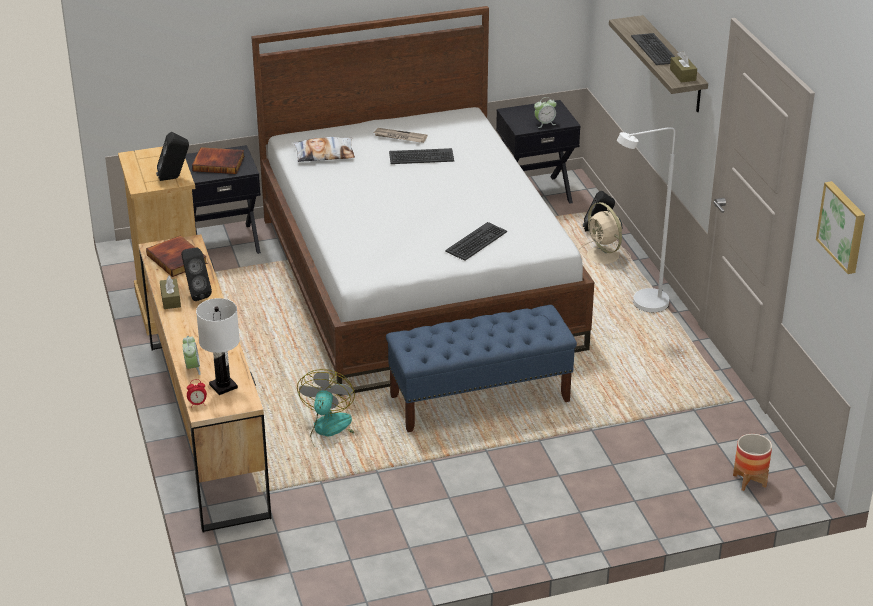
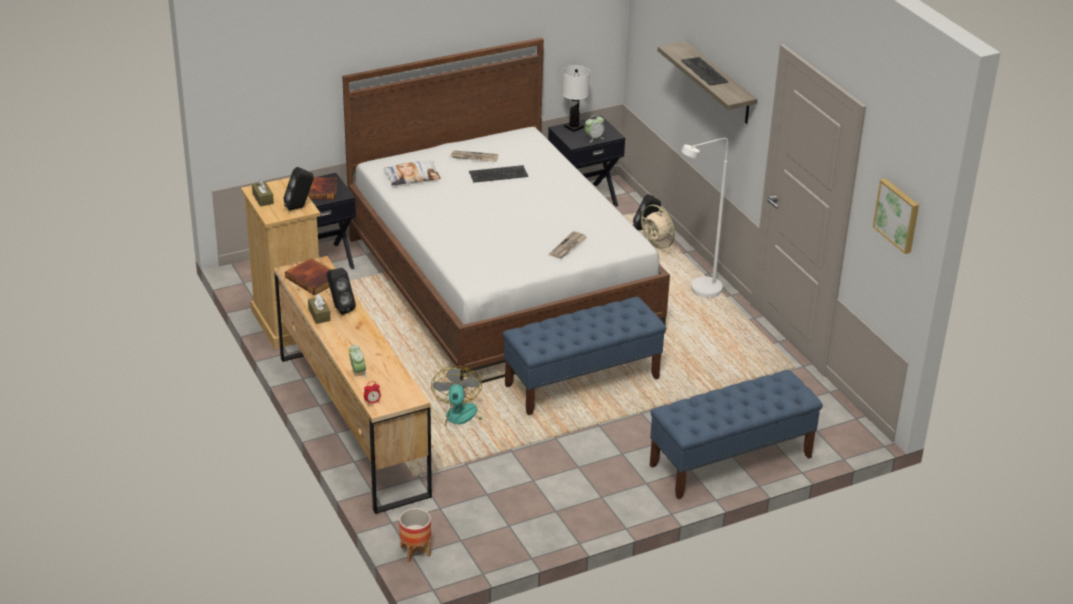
camera: 10 degrees left, 0 degrees up
white table lamp [196,298,240,395] -> white table lamp moved to [562,65,590,132]
keyboard [445,222,507,261] -> newspaper [549,231,587,259]
brown tissue box [670,51,697,83] -> brown tissue box moved to [252,179,274,207]
planter [733,434,772,491] -> planter moved to [399,508,431,562]
none -> blue bench [650,370,823,499]

